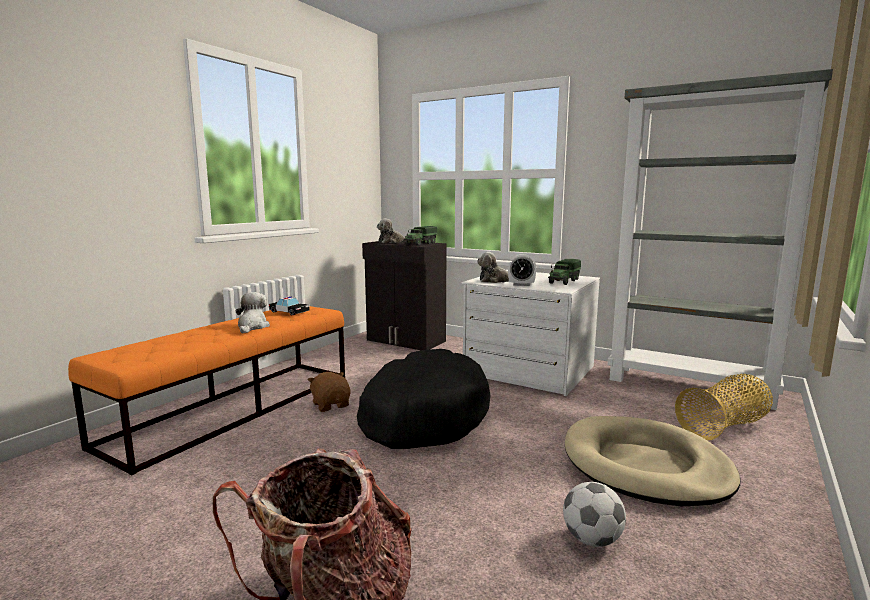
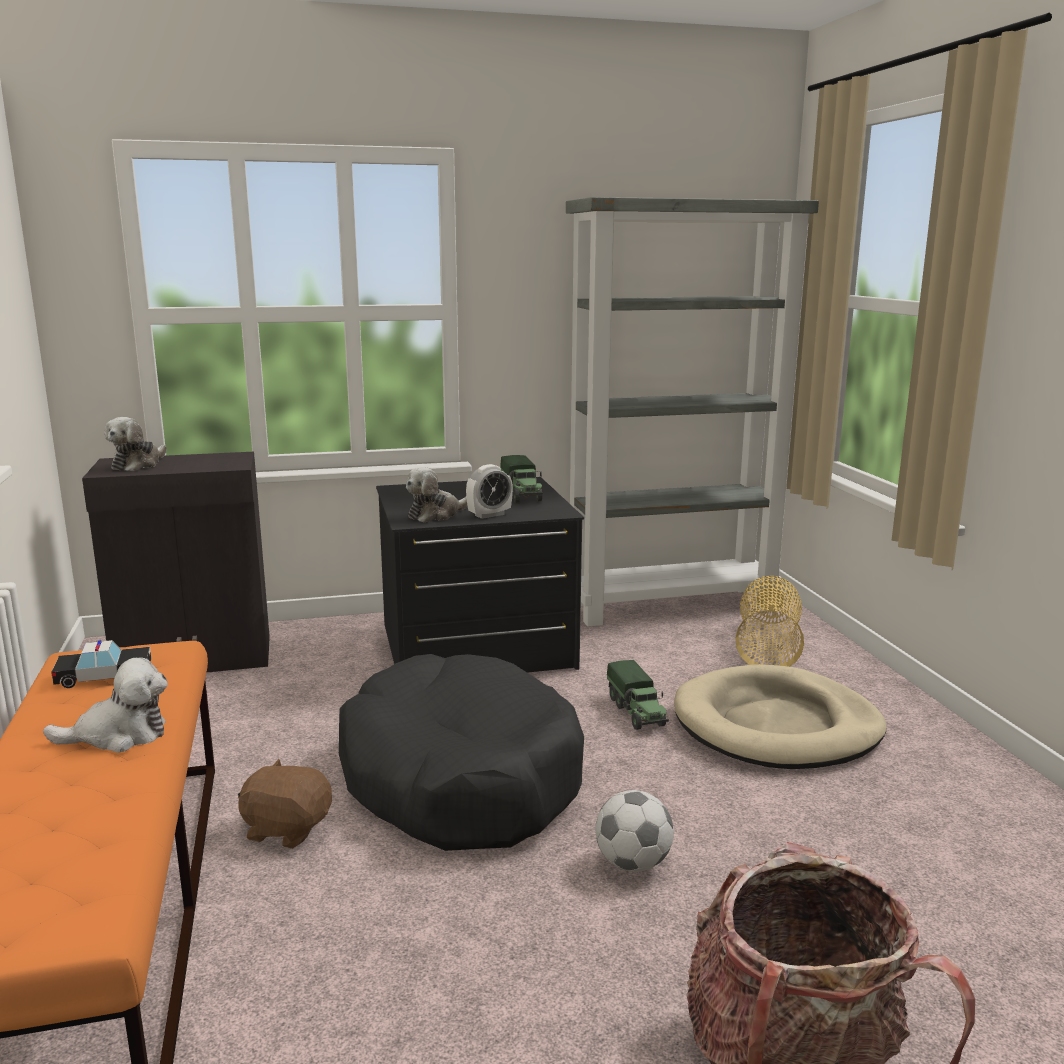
camera: 45 degrees left, 5 degrees up
plush toy [236,292,270,333] -> plush toy turned 120 degrees clockwise [43,657,168,753]
toy truck [404,226,437,246] -> toy truck moved to [607,660,669,730]
white dresser [461,270,600,396] -> black dresser [376,477,584,673]
football [563,482,626,547] -> football moved to [595,790,674,872]

